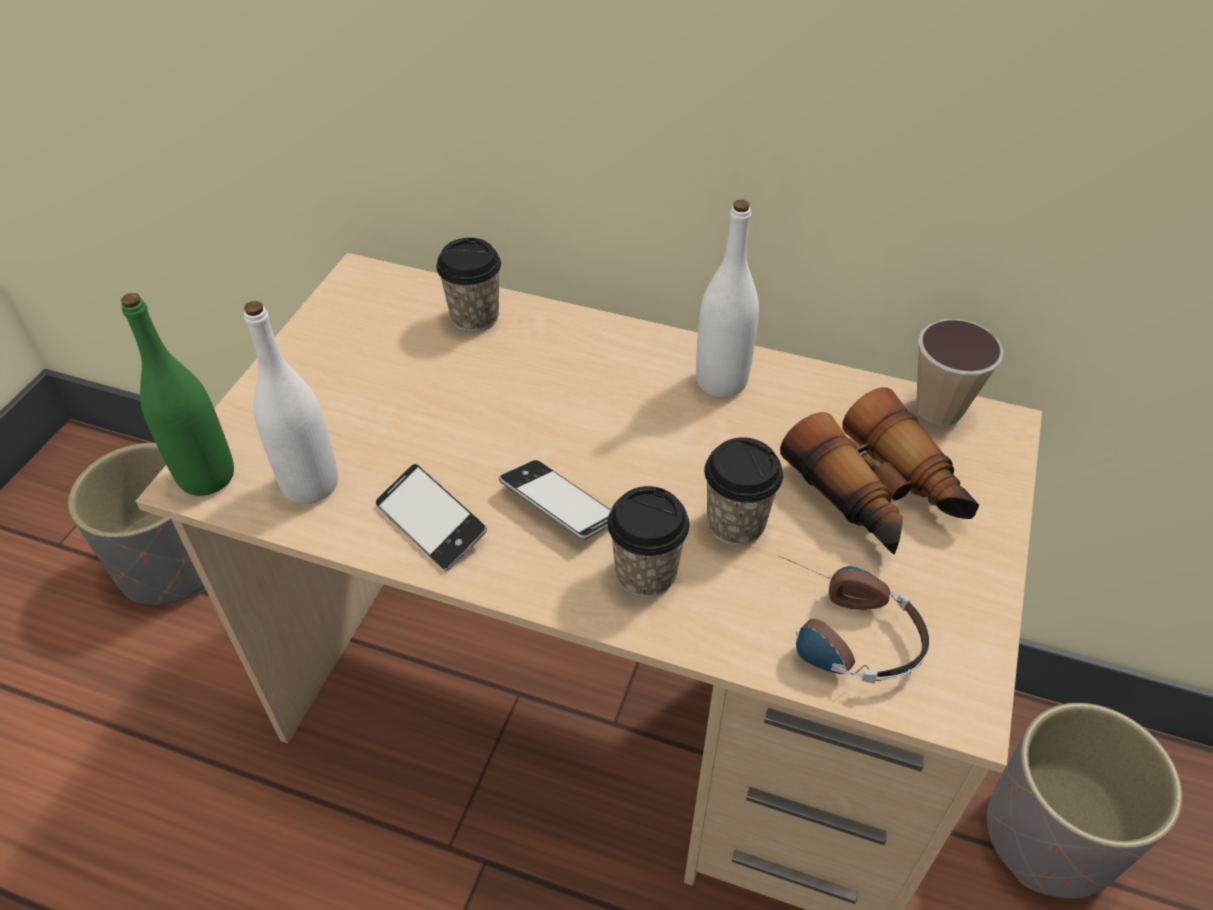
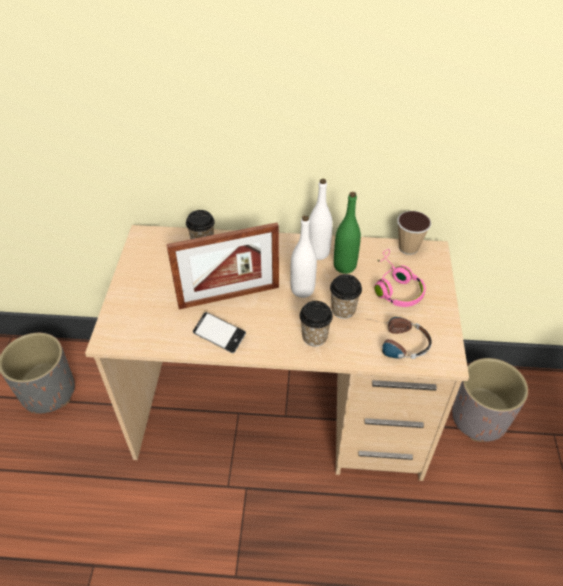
camera: 15 degrees left, 0 degrees up
green bottle [121,293,234,496] -> green bottle moved to [334,192,361,274]
white bottle [244,301,338,504] -> white bottle moved to [290,215,317,298]
phone [499,460,611,540] -> none
binoculars [780,387,979,555] -> pink headphones [375,249,426,307]
none -> picture frame [166,223,279,309]

